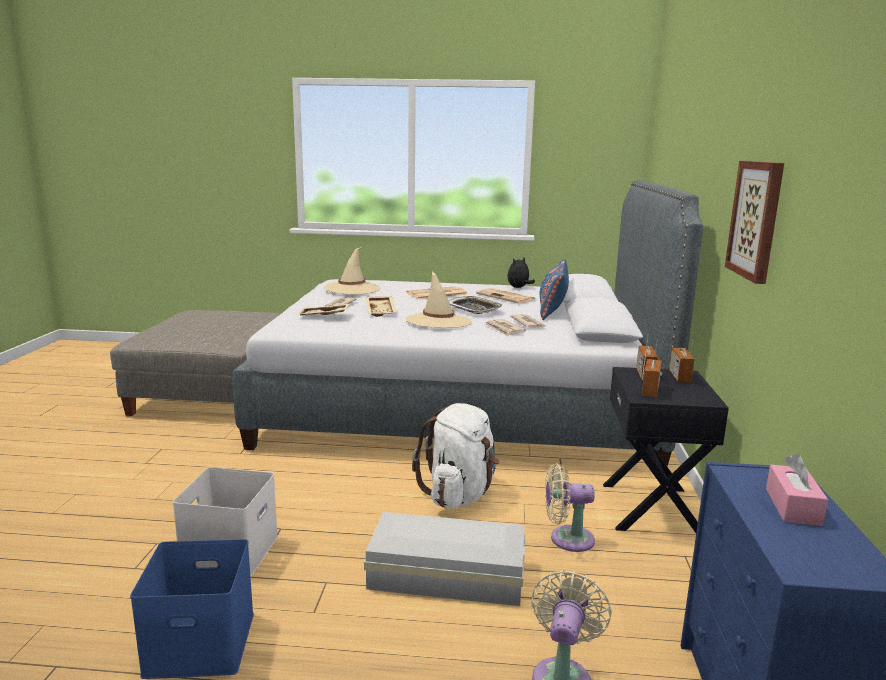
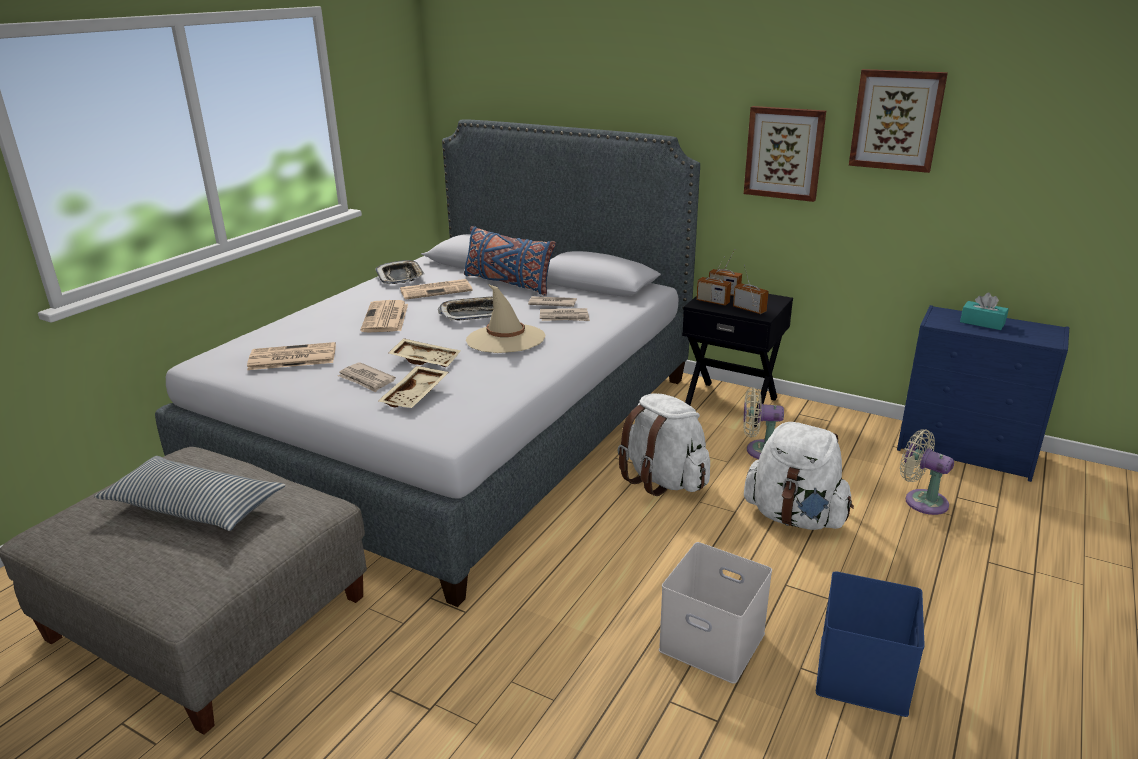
camera: 65 degrees left, 10 degrees up
beige hat [324,247,380,295] -> newspaper [247,342,336,370]
white storage box [364,512,525,606] -> white backpack [744,422,854,530]
plush toy [507,257,535,288] -> tray [376,260,424,284]
beige fan [545,464,595,552] -> beige fan turned 75 degrees clockwise [743,388,784,459]
pink tissue box [766,454,828,526] -> turquoise tissue box [960,293,1009,330]
none -> pillow [94,456,286,531]
none -> picture [849,69,948,173]

